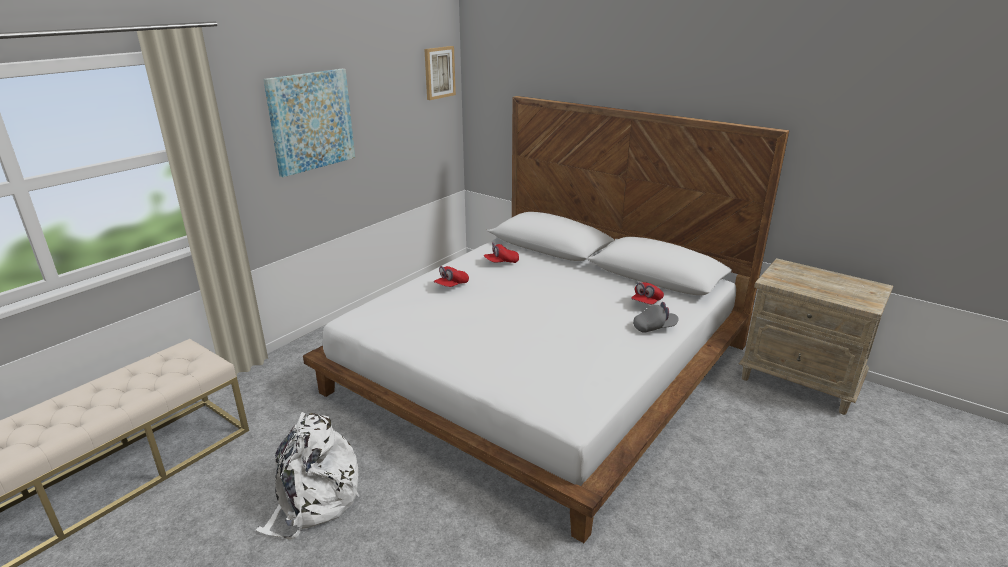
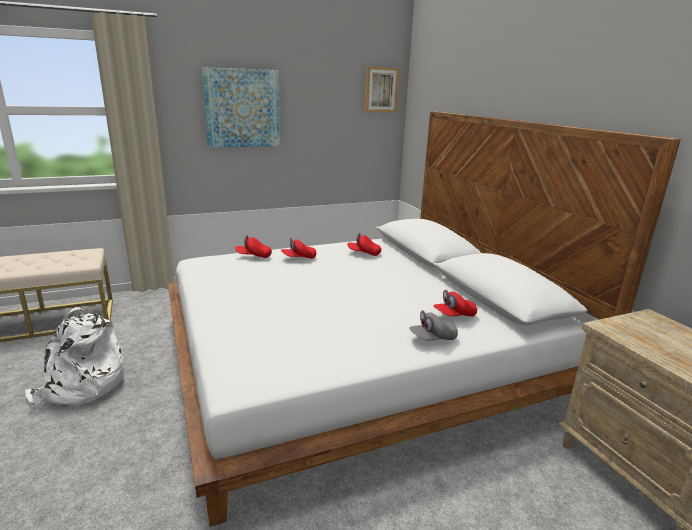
camera: 30 degrees right, 5 degrees down
grey cap [633,302,679,333] -> grey cap turned 135 degrees clockwise [409,310,458,341]
none -> red cap [235,235,272,258]

